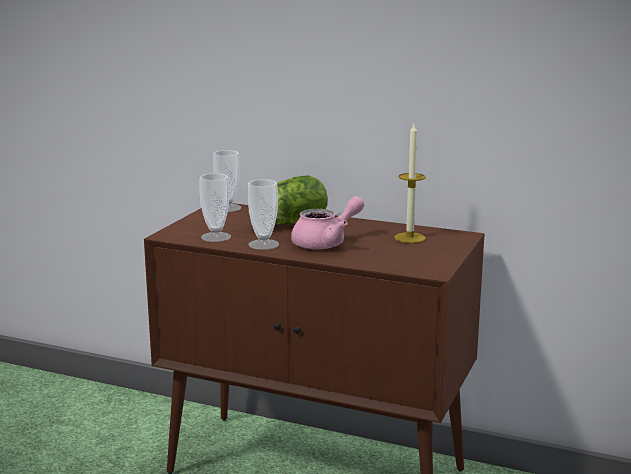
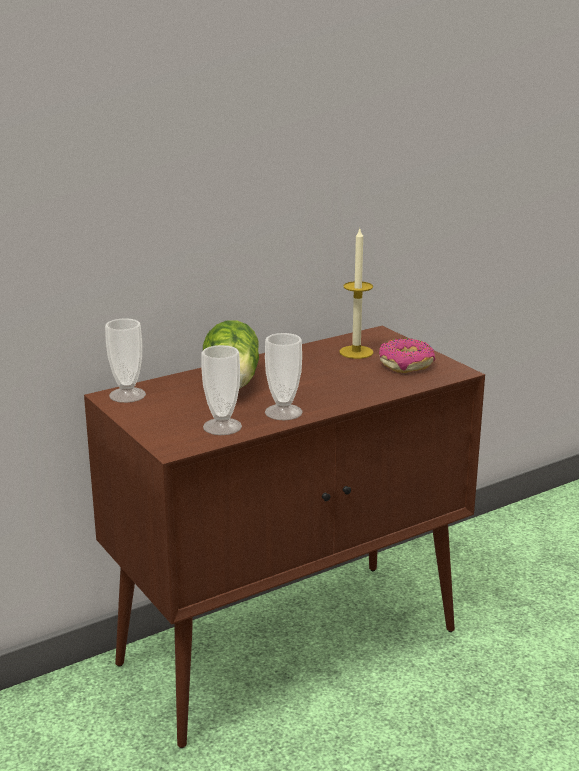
camera: 55 degrees left, 5 degrees up
pink teapot [291,196,364,250] -> none
none -> donut [379,338,435,373]

